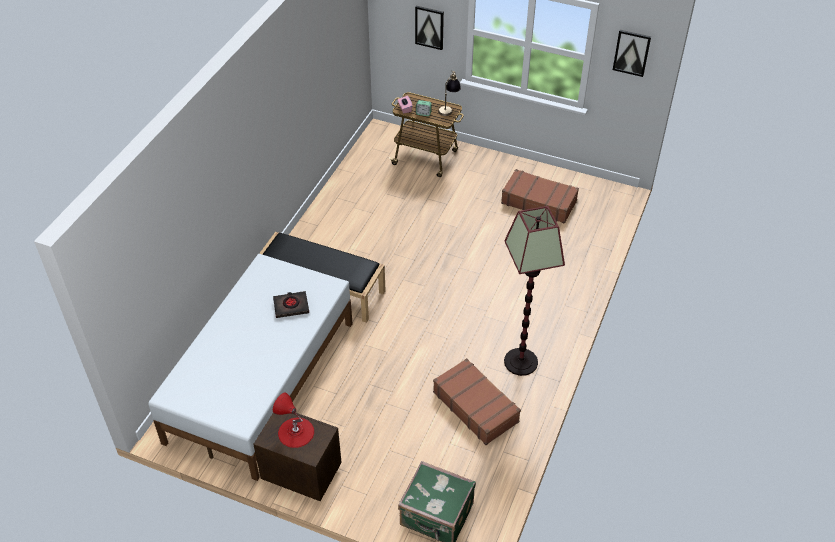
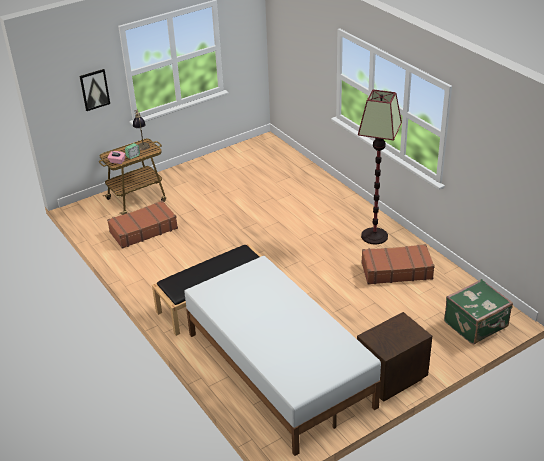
camera: 55 degrees left, 10 degrees down
black book [273,291,309,318] -> none
red table lamp [273,392,314,448] -> none
brown suitcase [501,169,579,224] -> brown suitcase moved to [107,200,178,249]
picture [613,30,651,77] -> none

